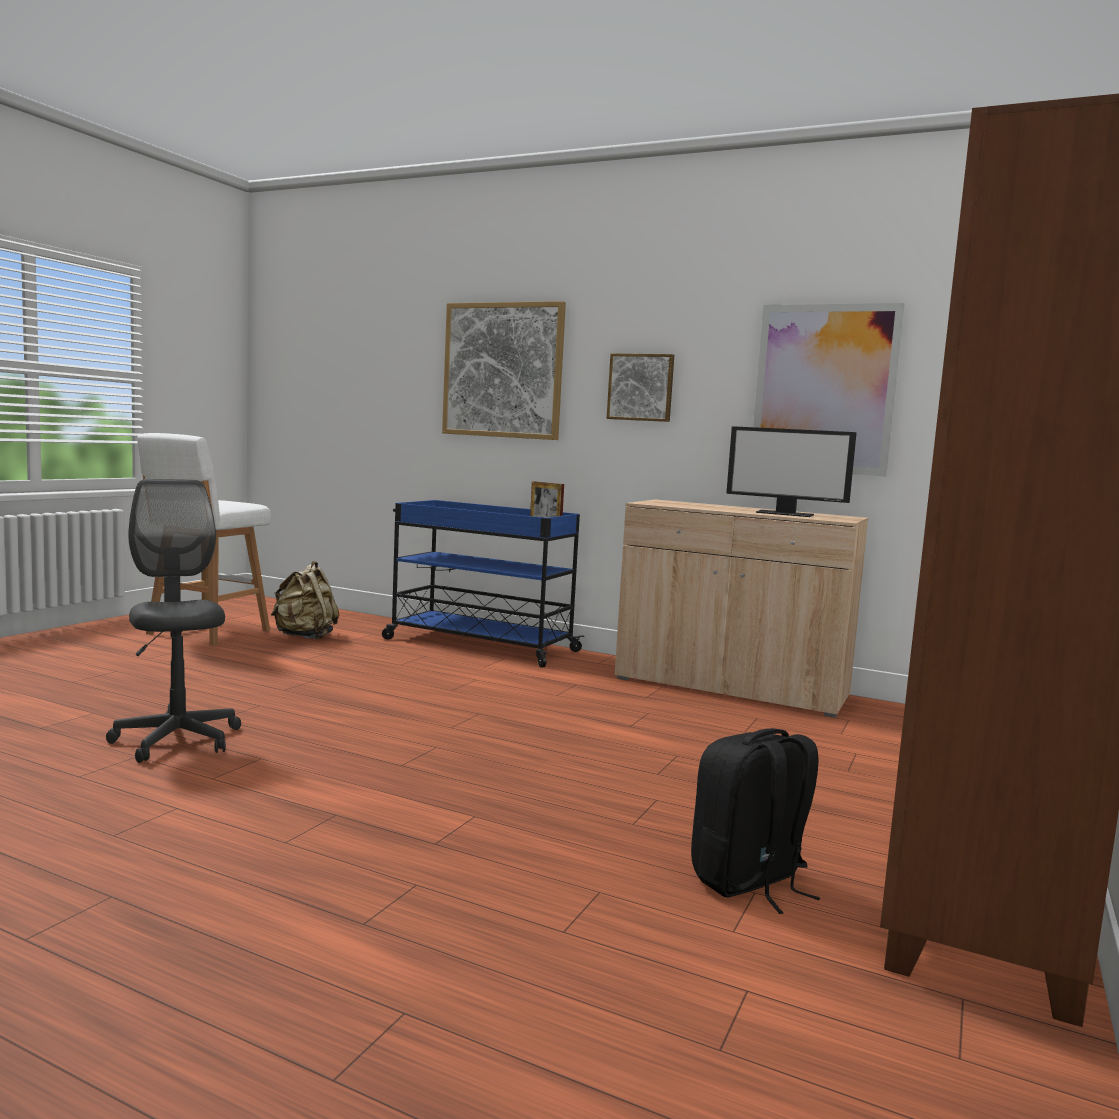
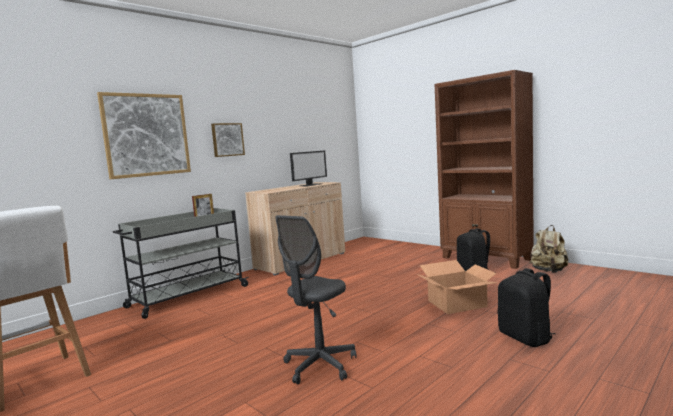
camera: 70 degrees left, 0 degrees up
grey office chair [106,479,241,763] -> grey office chair turned 45 degrees counterclockwise [276,215,357,384]
beige backpack [270,561,339,639] -> beige backpack moved to [529,225,568,273]
blue cart [382,500,585,667] -> grey cart [113,208,249,319]
picture [753,303,905,476] -> none
none -> cardboard box [417,260,499,314]
none -> black backpack [497,268,556,347]

